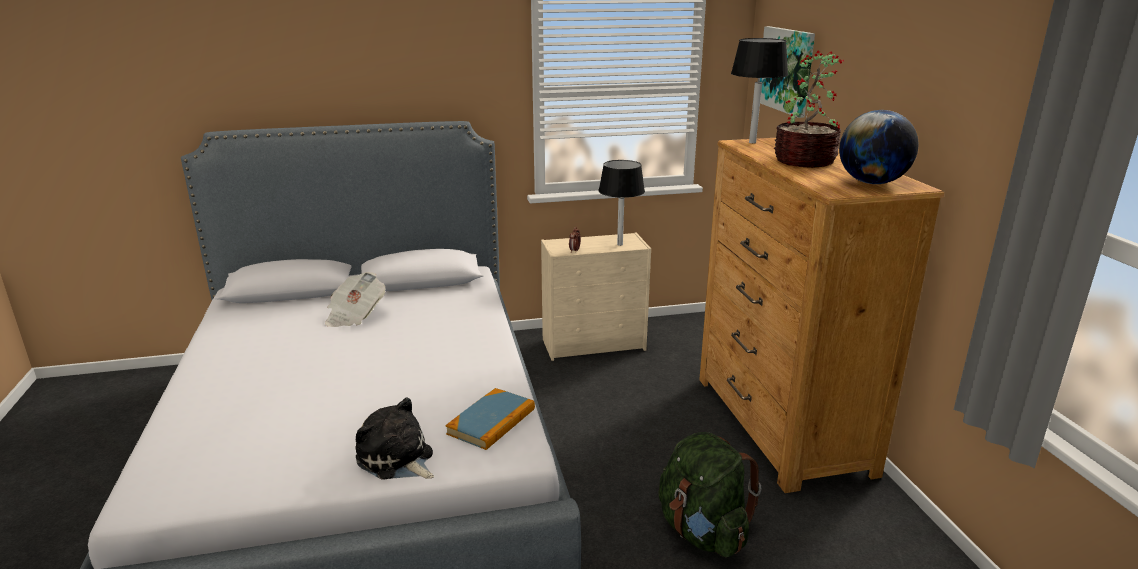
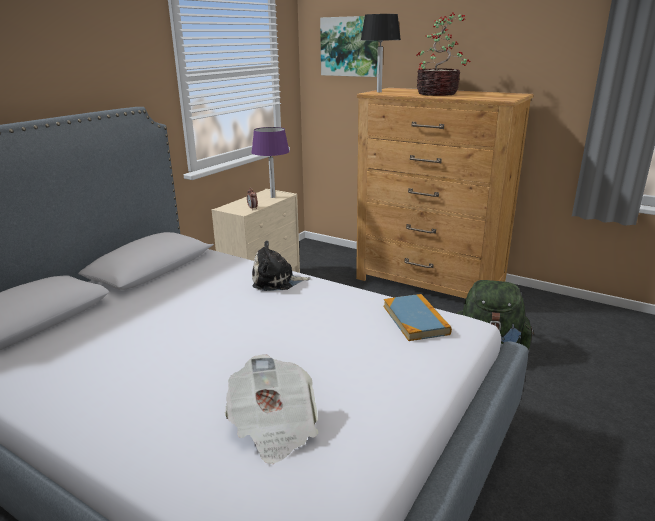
camera: 45 degrees left, 0 degrees up
newspaper [325,272,385,327] -> newspaper moved to [225,354,318,464]
plush toy [355,397,434,480] -> plush toy moved to [252,241,311,291]
black table lamp [598,160,645,246] -> purple table lamp [251,127,290,198]
globe [839,110,919,184] -> none

